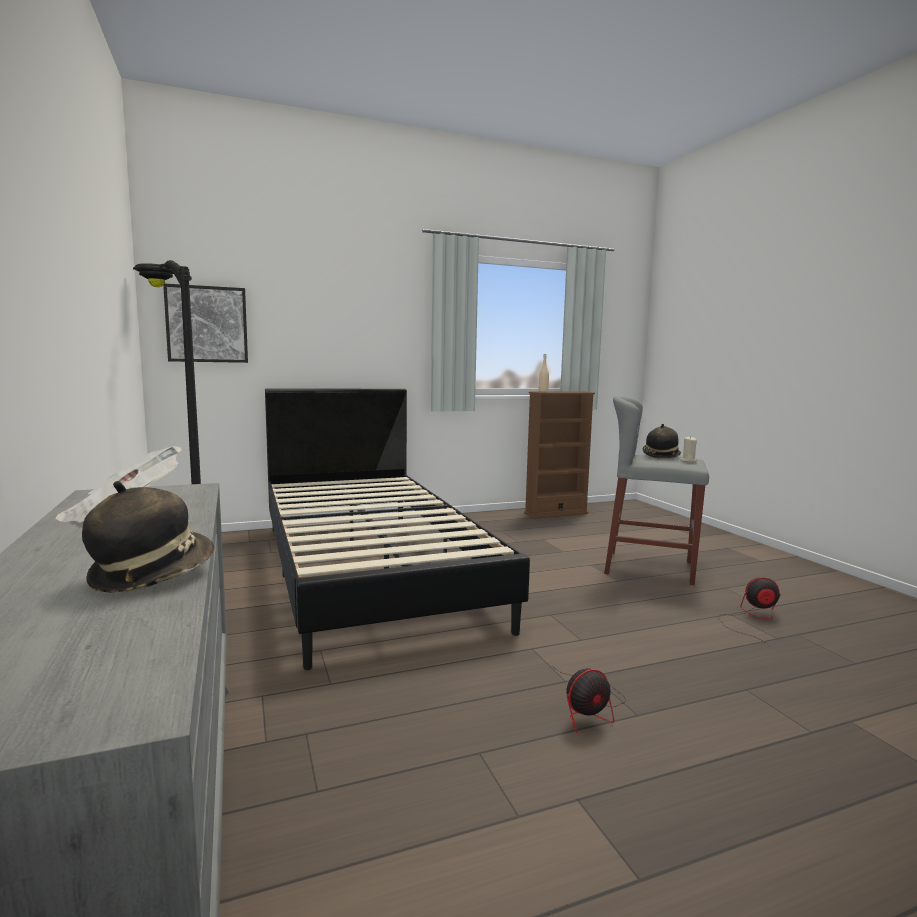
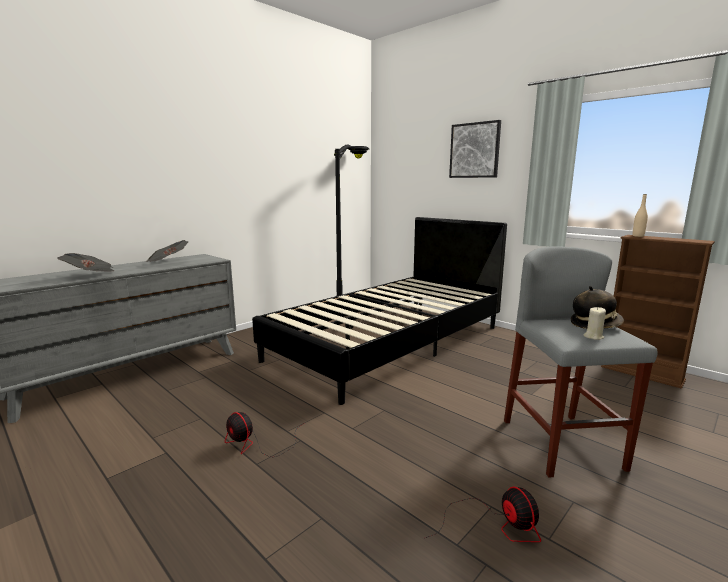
camera: 65 degrees right, 5 degrees up
hat [82,481,214,593] -> newspaper [57,253,115,272]
picture [163,284,248,363] -> picture moved to [449,120,501,178]

